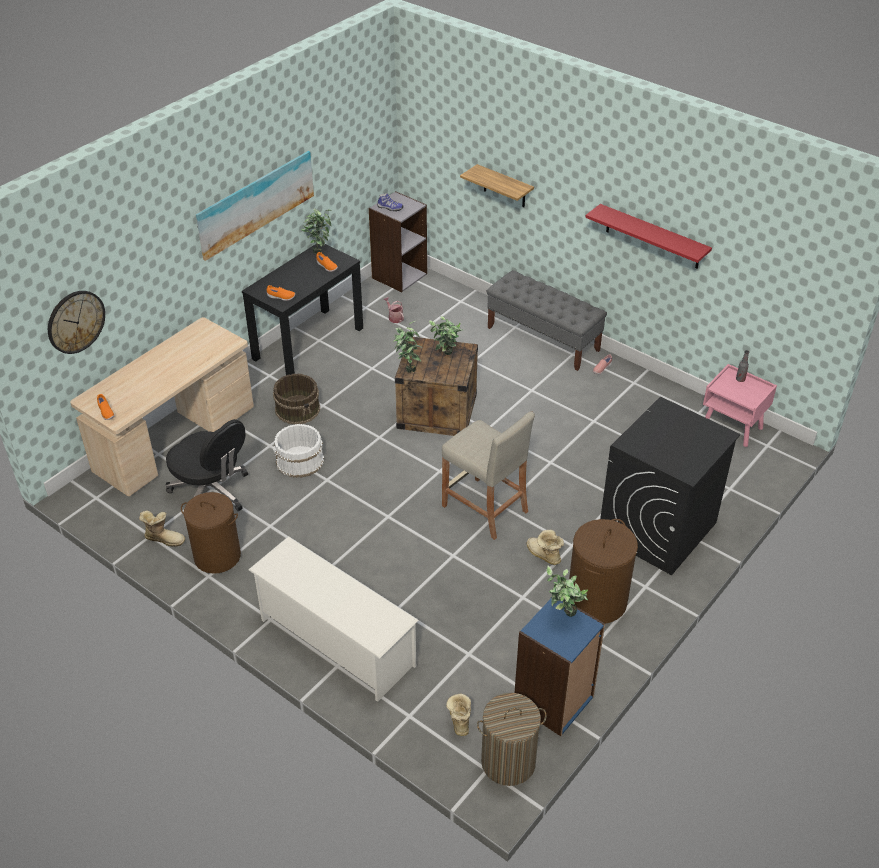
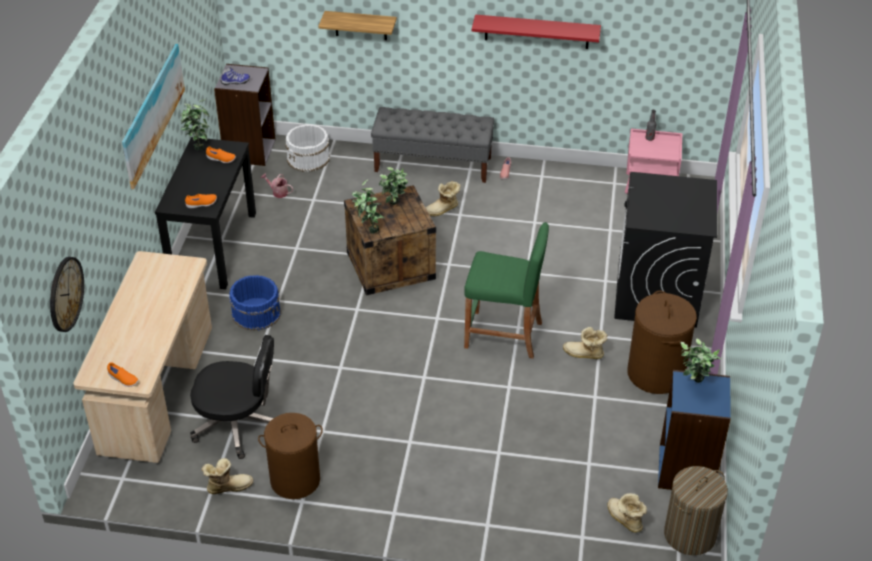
camera: 30 degrees left, 0 degrees up
white shoe rack [248,536,419,702] -> none
brown bucket [273,373,320,425] -> blue bucket [229,275,281,331]
white bucket [273,424,324,478] -> white bucket moved to [285,124,330,172]
beige stool [442,411,535,540] -> green stool [464,222,549,359]
none -> boot [426,181,461,217]

